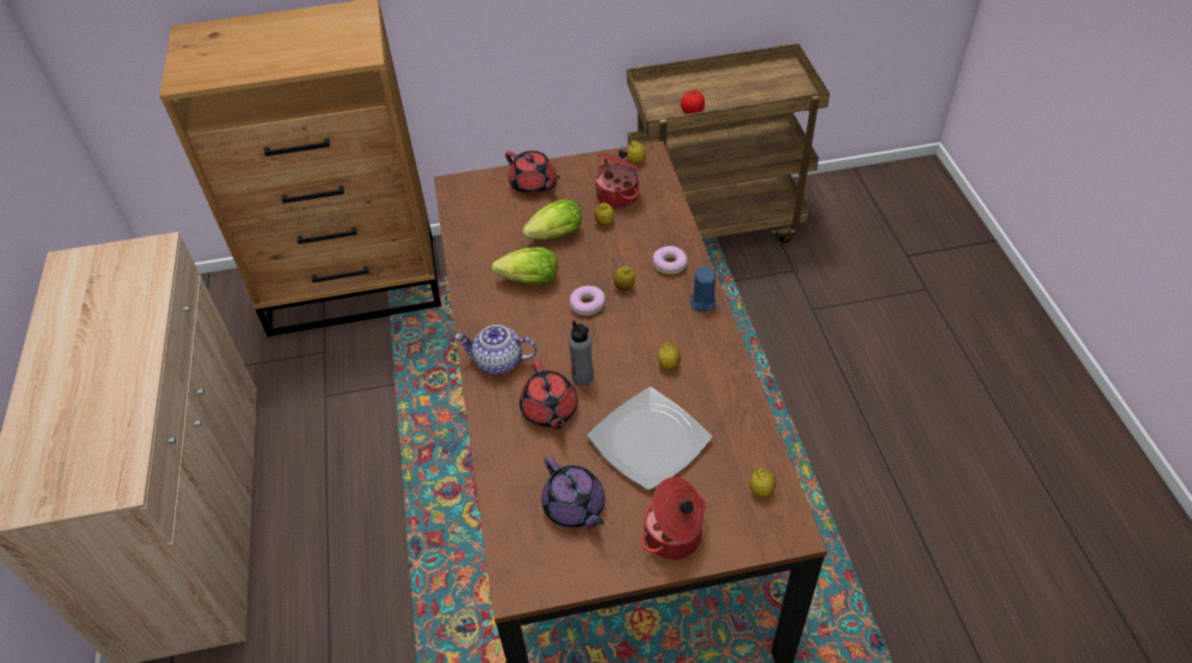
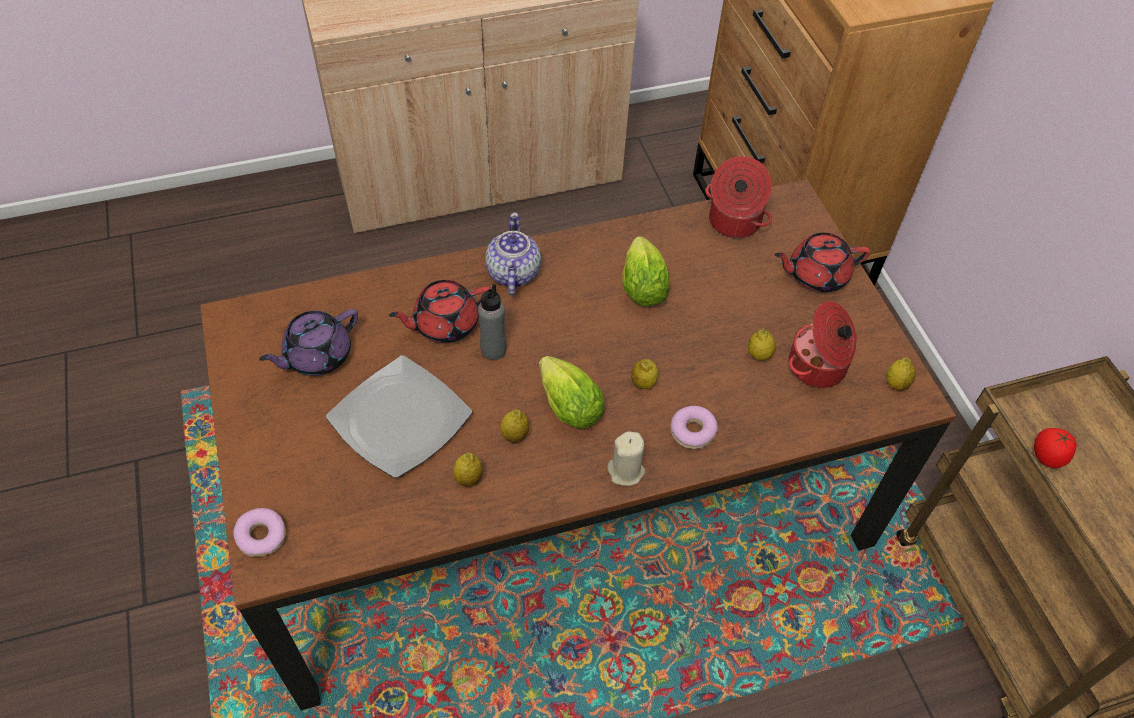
camera: 80 degrees right, 5 degrees up
red teapot [505,151,561,195] -> red teapot turned 45 degrees clockwise [774,233,870,292]
lettuce [522,199,582,240] -> lettuce moved to [539,356,605,429]
donut [570,286,605,316] -> donut moved to [233,508,286,557]
cooking pot [641,477,706,560] -> cooking pot moved to [705,156,772,238]
blue candle [690,266,716,312] -> beige candle [607,431,645,486]
lemon [750,468,776,497] -> lemon moved to [453,452,483,487]

